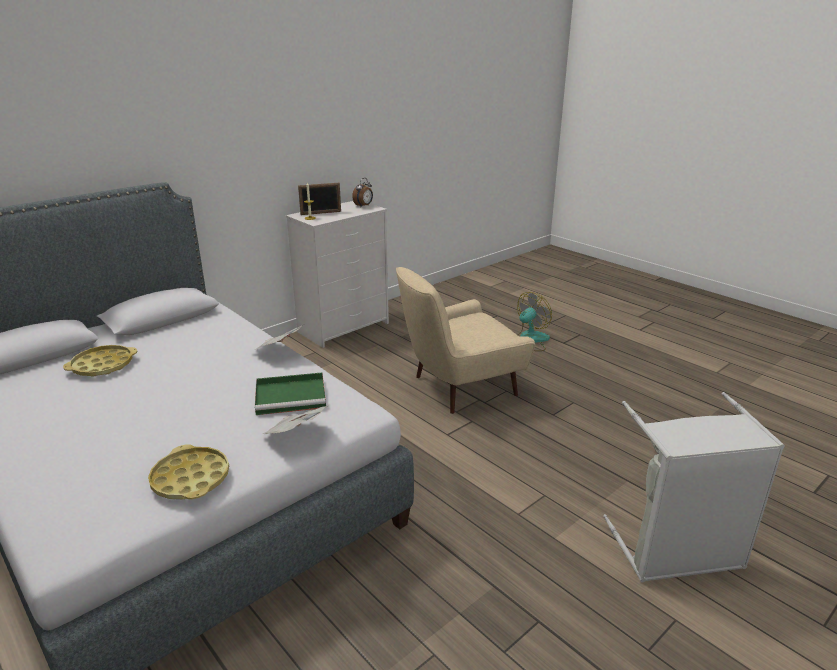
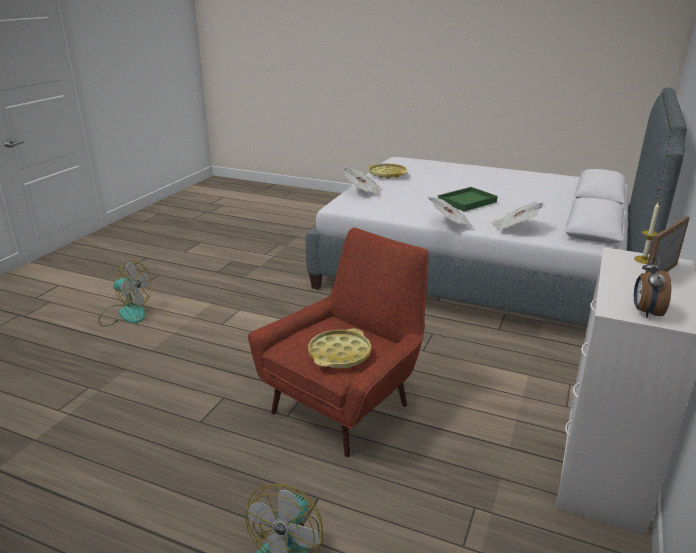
camera: 155 degrees right, 0 degrees up
yellow tray [63,345,138,377] -> yellow tray moved to [308,328,371,368]
green tray [255,372,326,415] -> green tray moved to [437,187,498,212]
beige armchair [396,267,535,414] -> red armchair [248,228,429,457]
grey laundry basket [603,392,785,582] -> fan [98,260,152,327]
none -> newspaper [491,202,545,230]

